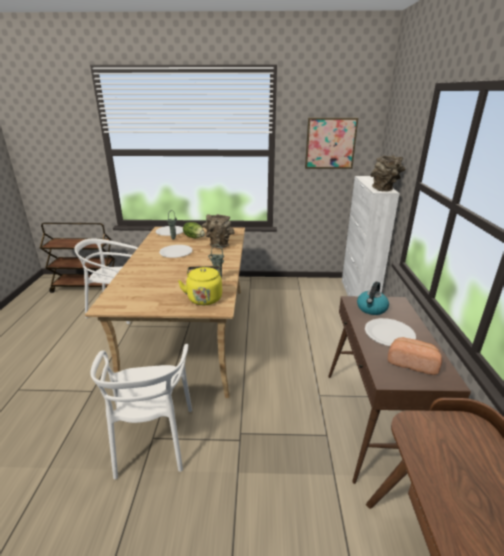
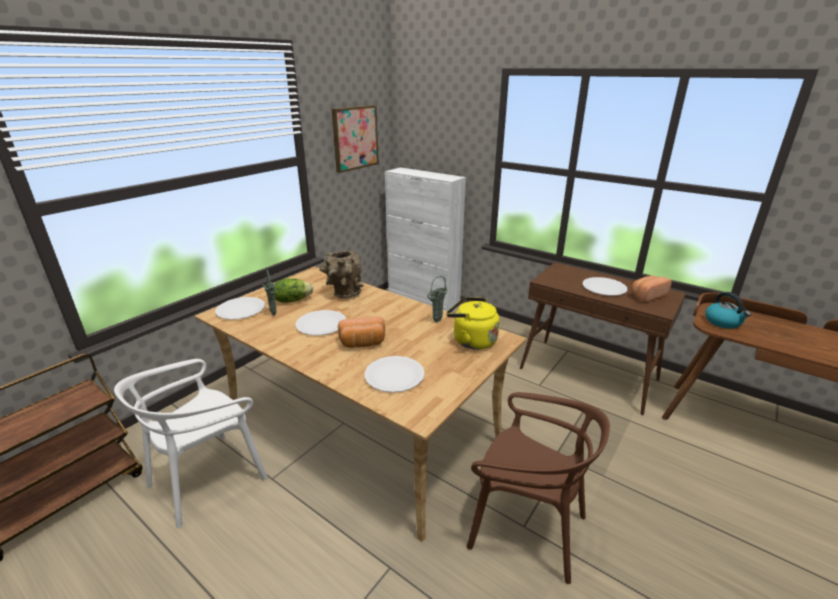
camera: 55 degrees left, 0 degrees up
white chair [90,344,192,479] -> brown chair [466,392,610,584]
kettle [357,282,389,315] -> kettle moved to [705,292,751,329]
brown vase [370,155,405,192] -> none
none -> bread [338,316,385,348]
none -> white plate [364,356,425,392]

